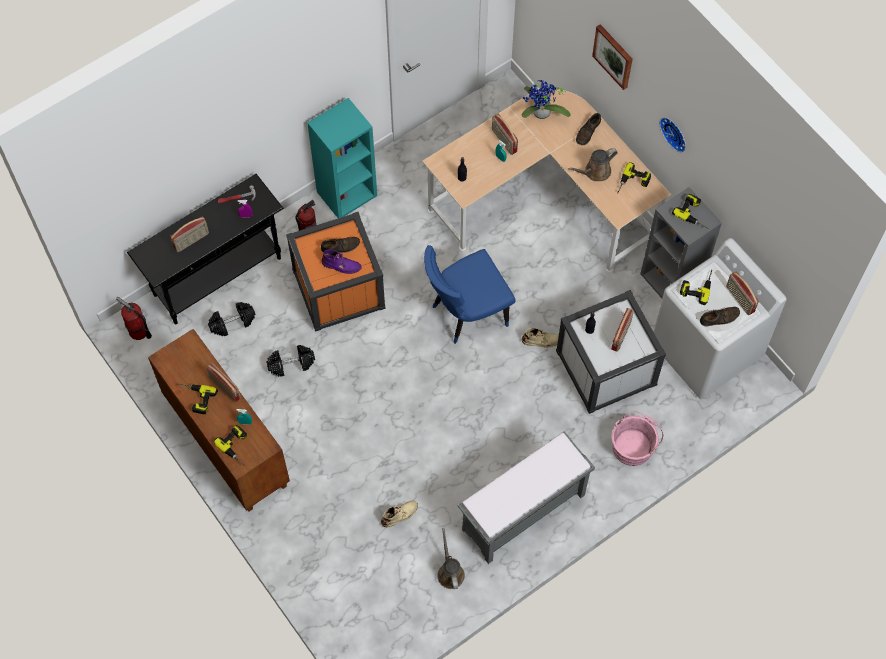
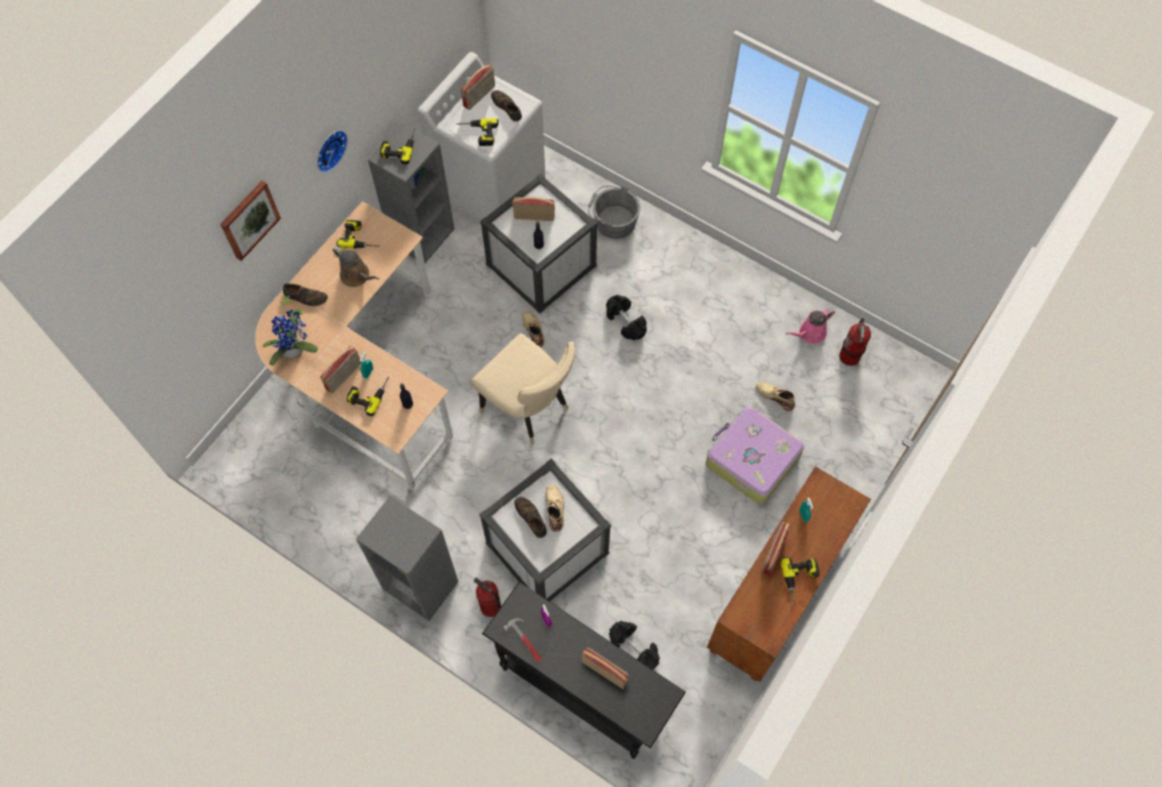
camera: 110 degrees left, 0 degrees up
fire extinguisher [116,297,152,340] -> fire extinguisher moved to [839,318,871,366]
power drill [214,425,247,466] -> power drill moved to [346,377,389,416]
black dumbbell [266,345,315,377] -> black dumbbell moved to [606,295,647,340]
orange storage box [286,212,386,332] -> white storage box [479,458,611,602]
turquoise bookcase [307,98,377,218] -> grey bookcase [356,496,458,621]
purple boot [321,249,362,274] -> beige boot [545,484,564,532]
blue chair [424,245,516,344] -> beige chair [471,333,575,444]
brown watering can [438,528,465,589] -> pink watering can [786,308,835,344]
grey bench [458,431,595,564] -> none
pink bucket [612,411,663,466] -> grey bucket [588,186,640,239]
none -> suitcase [706,406,804,504]

